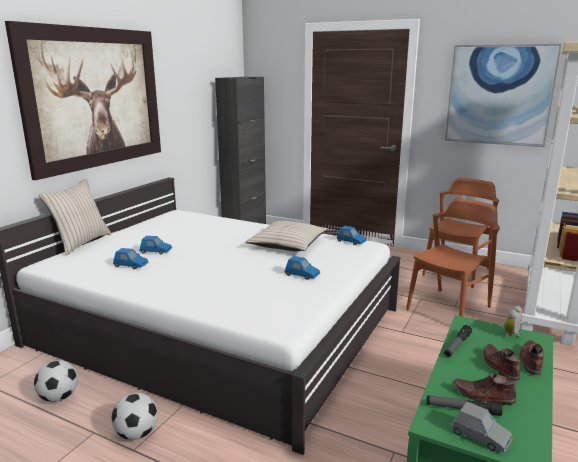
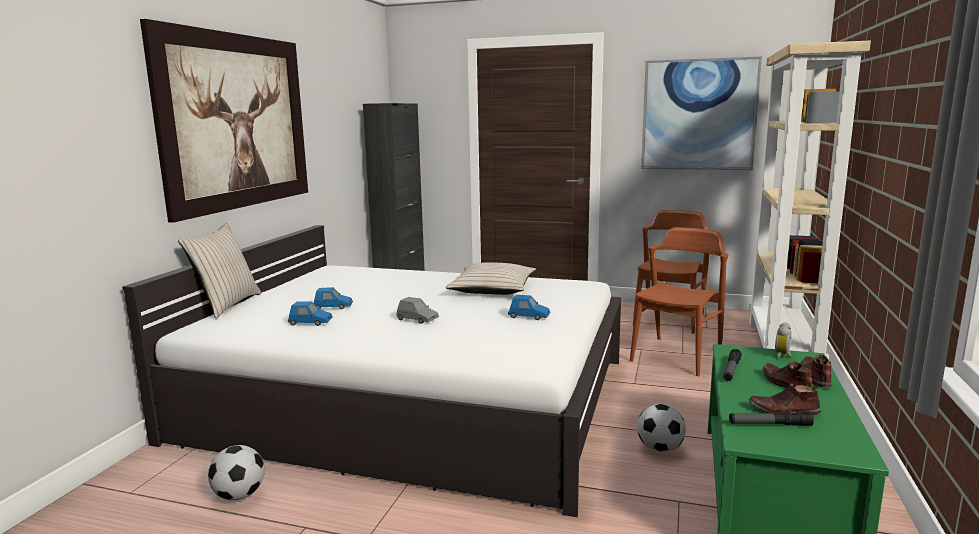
camera: 10 degrees left, 5 degrees down
football [111,393,158,440] -> football moved to [637,404,686,452]
blue toy car [337,226,367,245] -> none
grey toy car [451,402,513,453] -> grey toy car moved to [396,297,439,324]

